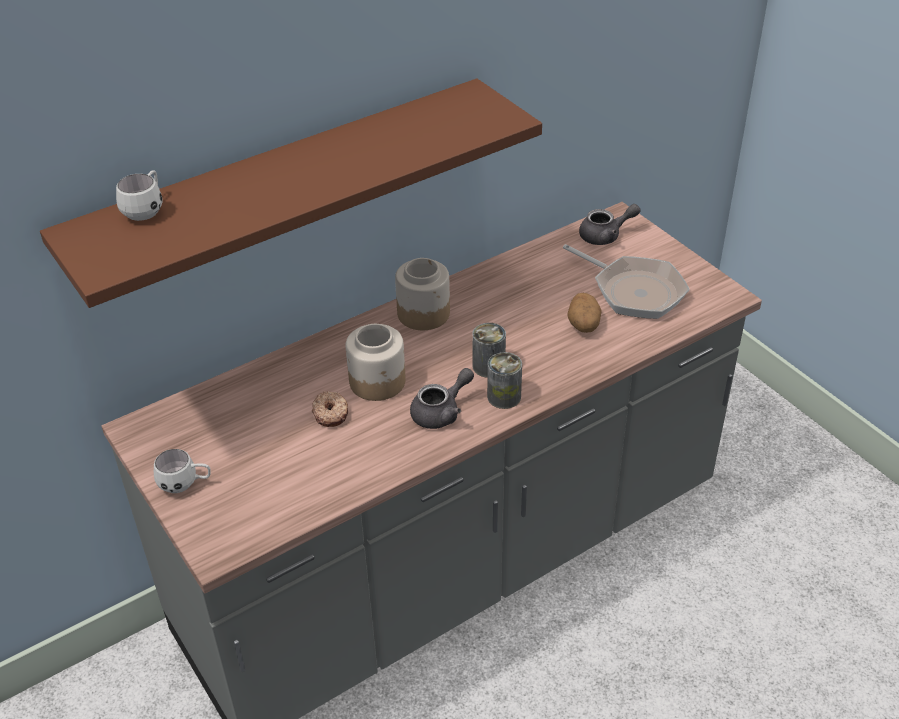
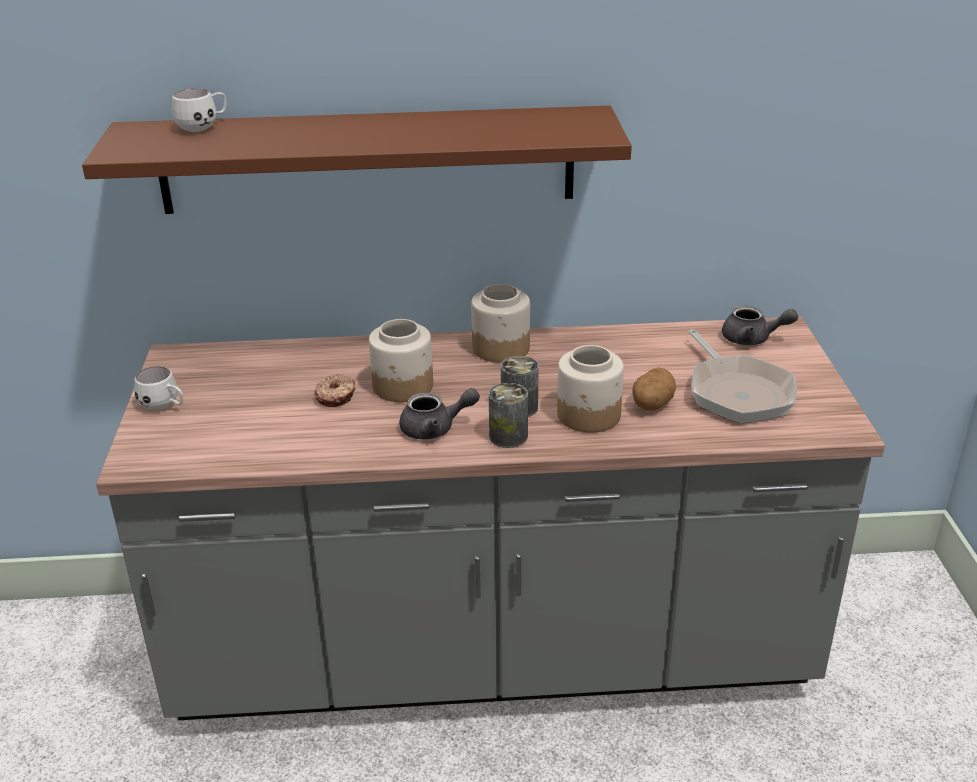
camera: 30 degrees right, 10 degrees down
none -> jar [557,345,624,433]

